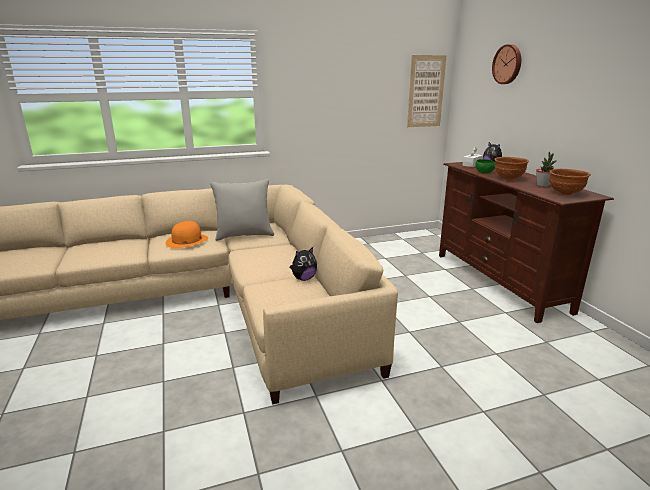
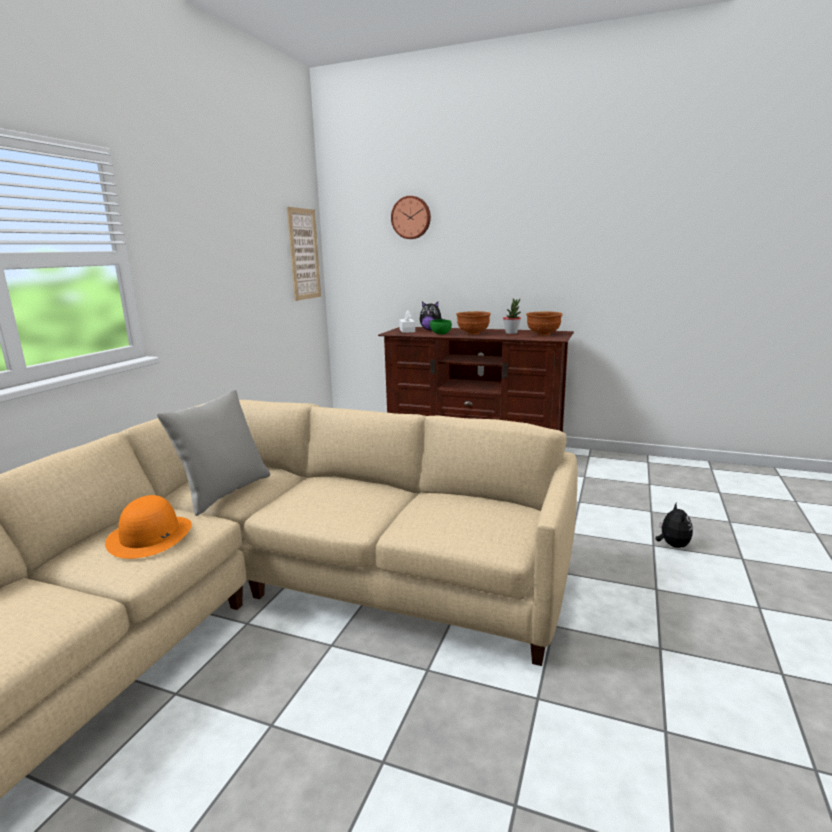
camera: 50 degrees left, 5 degrees down
plush toy [289,247,317,281] -> plush toy moved to [656,502,693,548]

